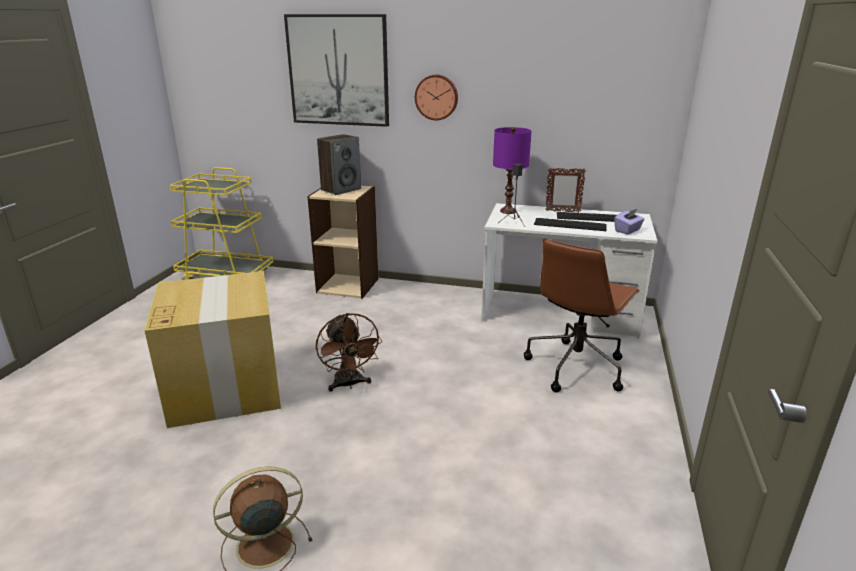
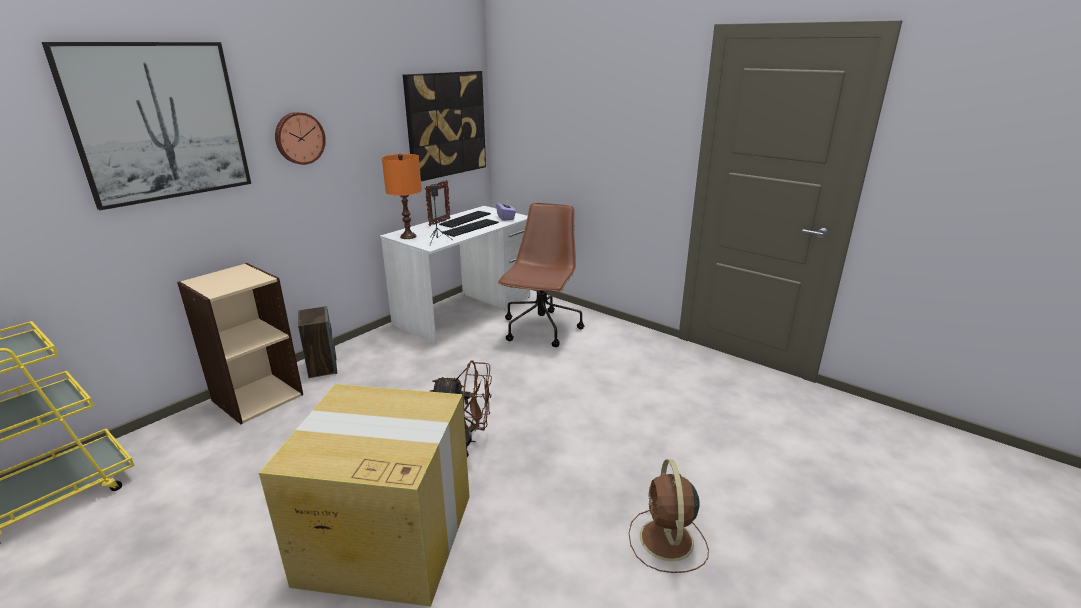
camera: 65 degrees left, 0 degrees up
speaker [317,134,361,195] -> speaker moved to [298,306,337,378]
purple table lamp [493,127,532,214] -> orange table lamp [382,154,422,239]
brown office chair [524,238,640,393] -> brown office chair turned 135 degrees counterclockwise [498,203,584,347]
none -> picture [403,71,486,181]

